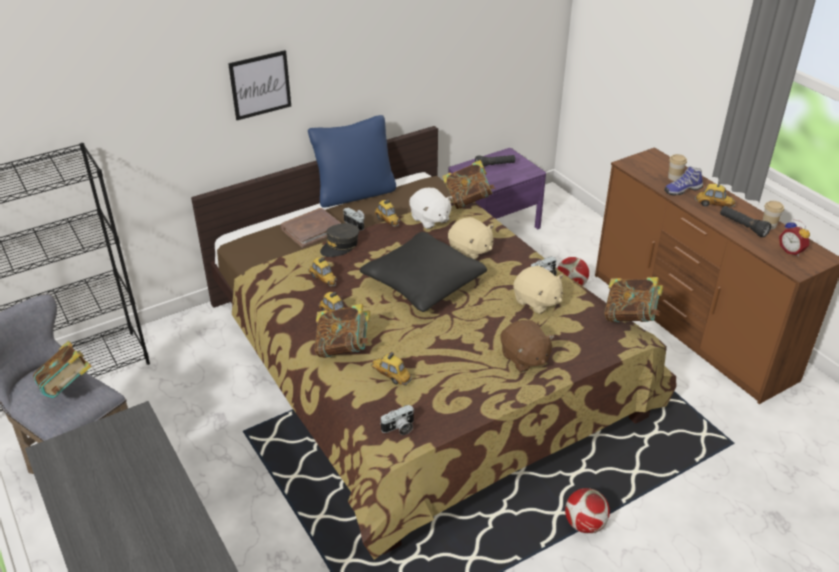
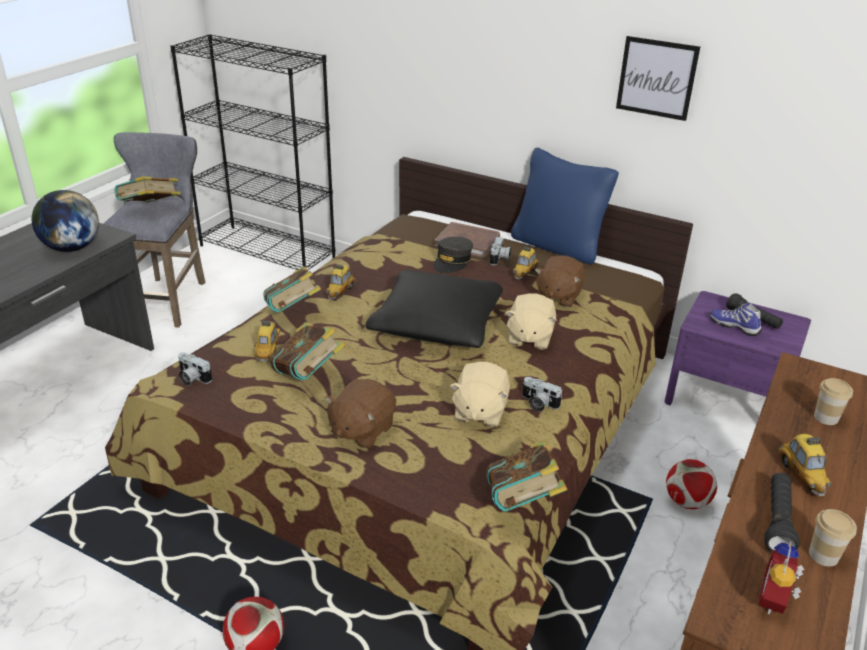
camera: 60 degrees right, 5 degrees down
picture [228,50,291,120] -> picture moved to [616,36,700,121]
toy car [308,257,337,287] -> none
grey cap [320,223,359,257] -> grey cap turned 75 degrees counterclockwise [433,237,473,273]
white plush toy [409,188,453,229] -> brown plush toy [535,255,585,308]
book [442,160,496,209] -> book moved to [269,322,346,380]
shoe [664,167,703,196] -> shoe moved to [710,302,762,336]
none -> globe [32,190,99,252]

